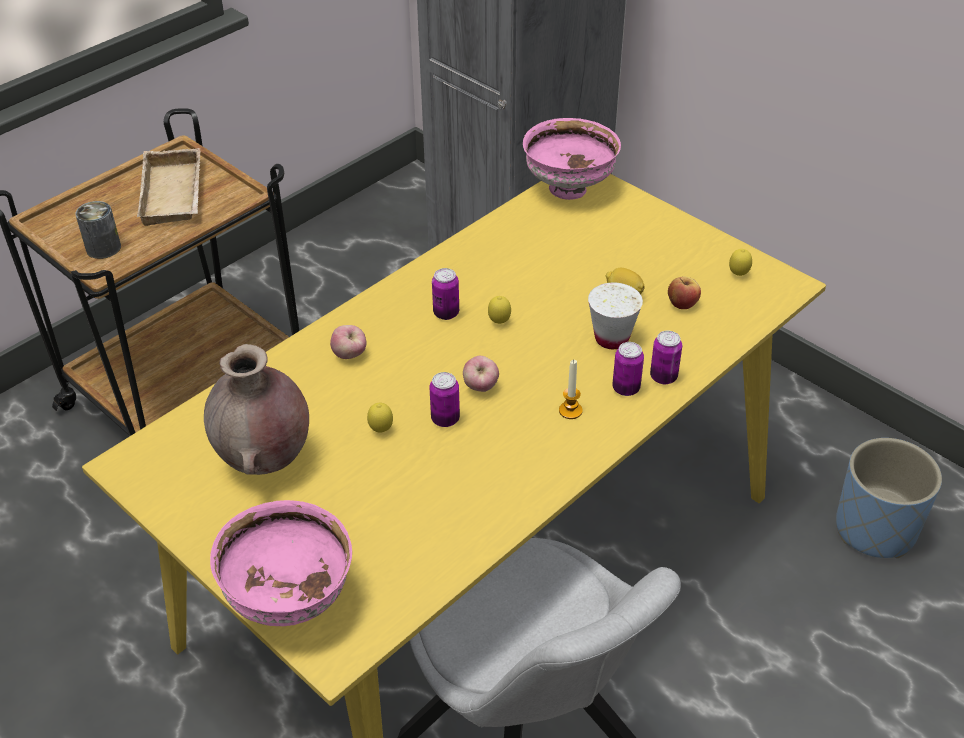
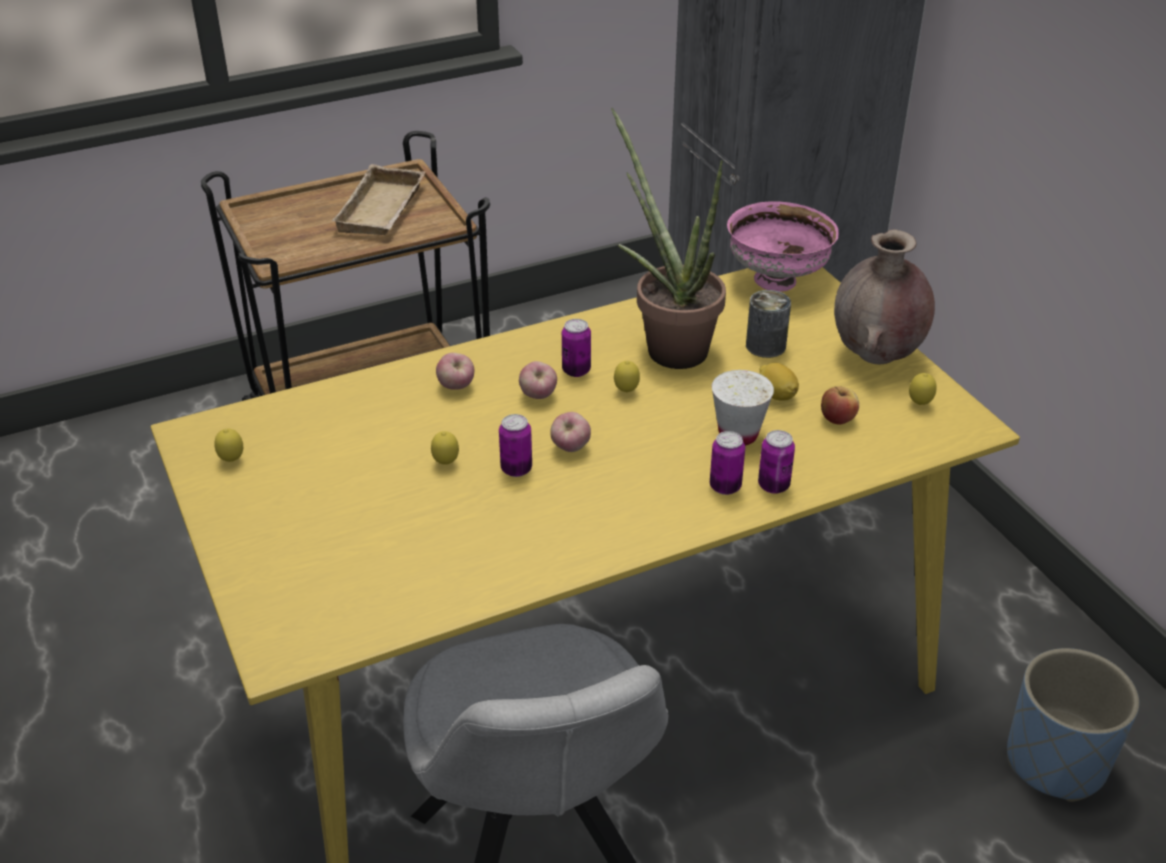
camera: 20 degrees right, 5 degrees down
can [76,201,121,259] -> can moved to [746,290,791,358]
brown vase [204,344,309,475] -> brown vase moved to [834,229,935,364]
pink bowl [210,500,352,626] -> none
candle [559,360,583,419] -> none
none -> lemon [214,429,243,462]
none -> apple [519,361,557,399]
none -> potted plant [611,108,726,369]

